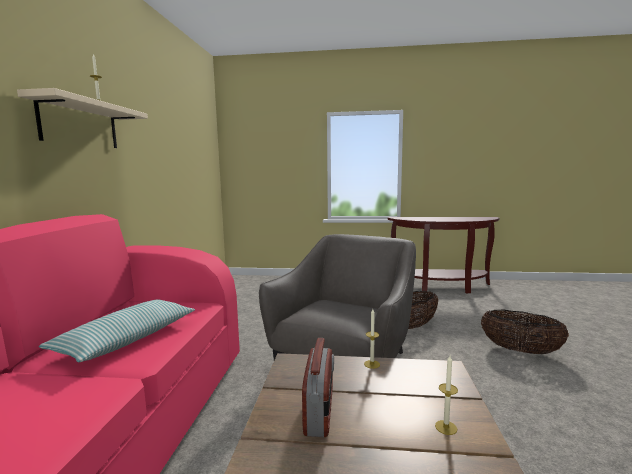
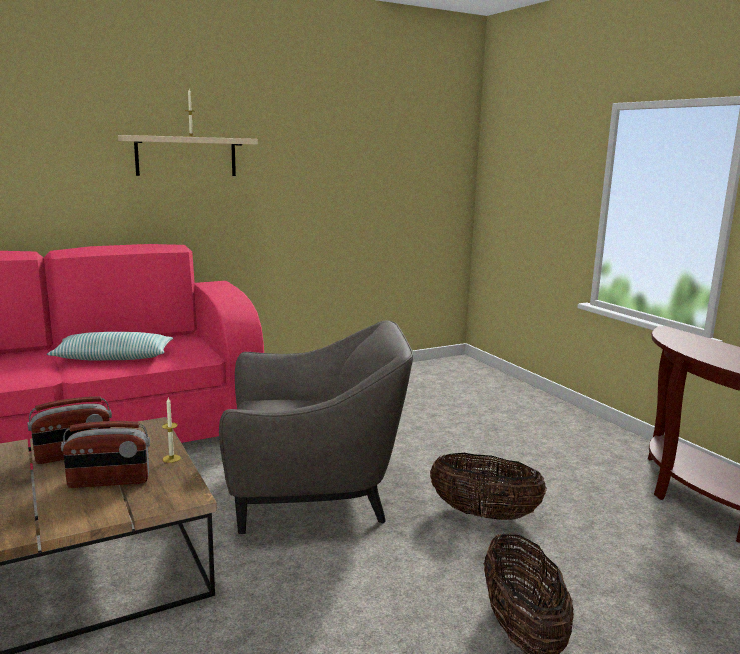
camera: 55 degrees right, 5 degrees up
candle [435,356,458,435] -> none
none -> radio [61,421,150,488]

